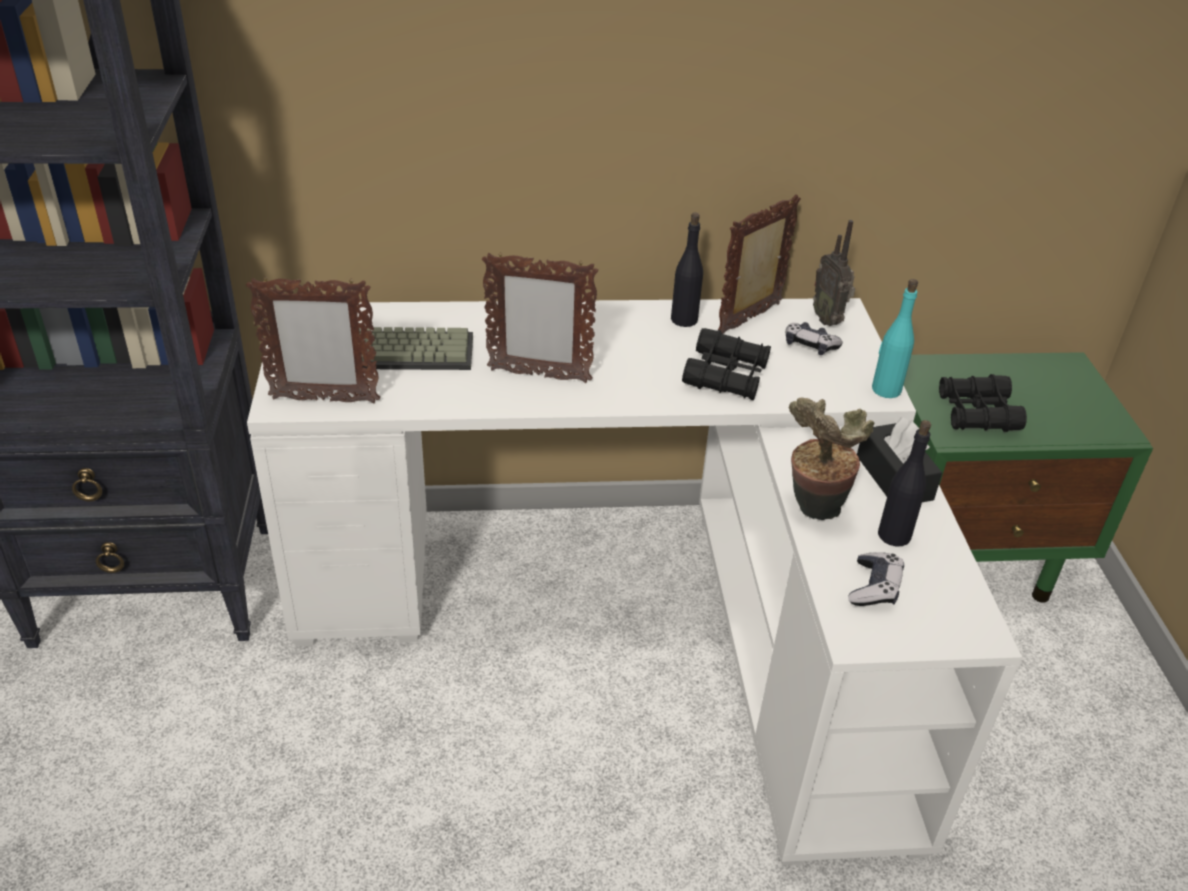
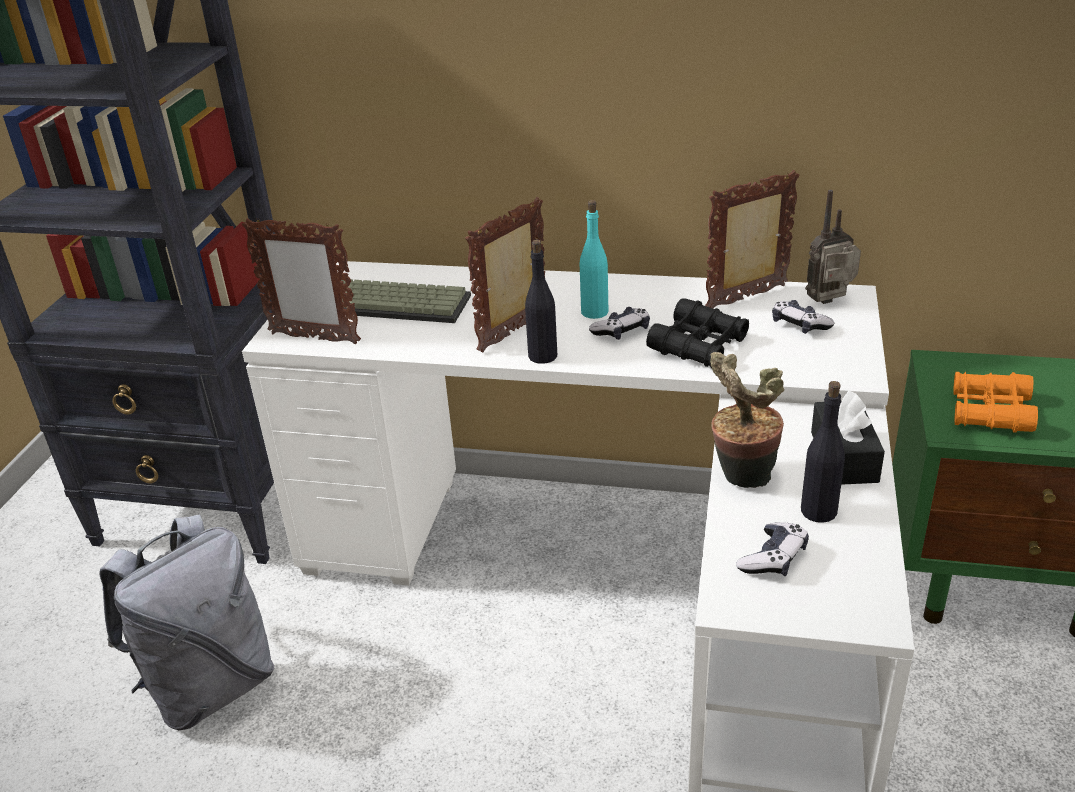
camera: 20 degrees right, 5 degrees down
picture frame [482,252,598,383] -> picture frame turned 105 degrees clockwise [465,197,545,352]
black bottle [671,213,703,327] -> black bottle moved to [525,240,557,364]
radio [813,220,855,326] -> radio turned 75 degrees clockwise [805,190,861,304]
turquoise bottle [872,279,918,398] -> turquoise bottle moved to [580,200,608,319]
black binoculars [939,374,1027,432] -> orange binoculars [953,372,1038,433]
none -> grey backpack [99,514,274,730]
none -> game controller [589,307,650,340]

